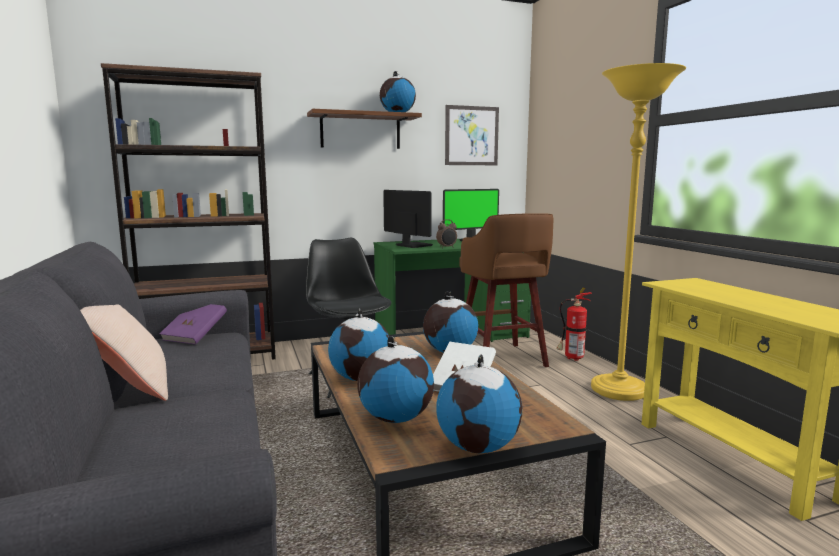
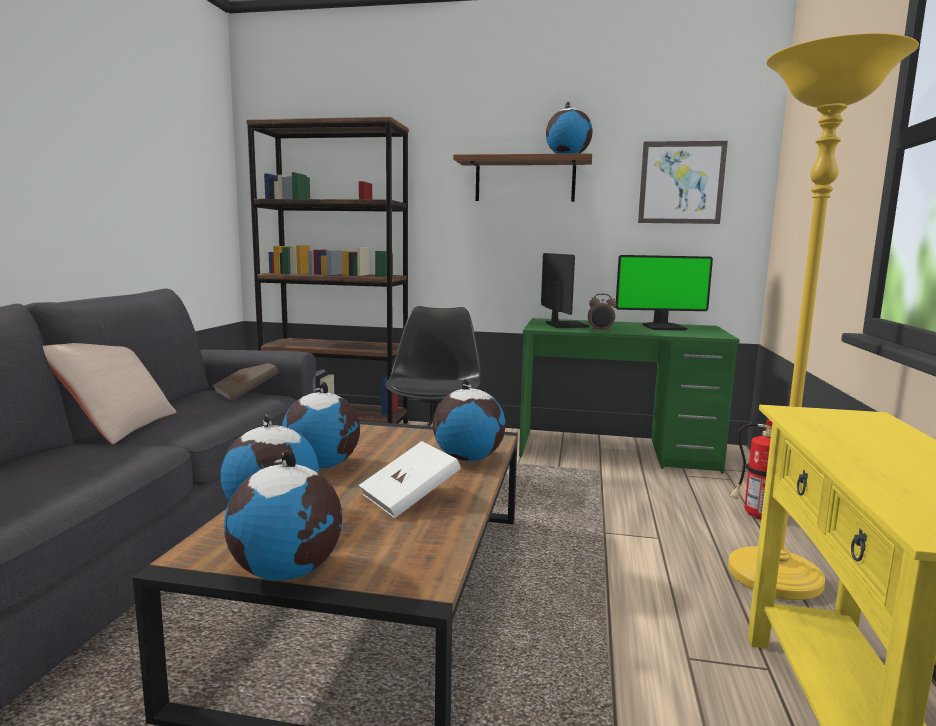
camera: 30 degrees right, 0 degrees up
purple book [159,304,227,345] -> brown book [212,363,279,401]
brown stool [459,213,554,367] -> none

